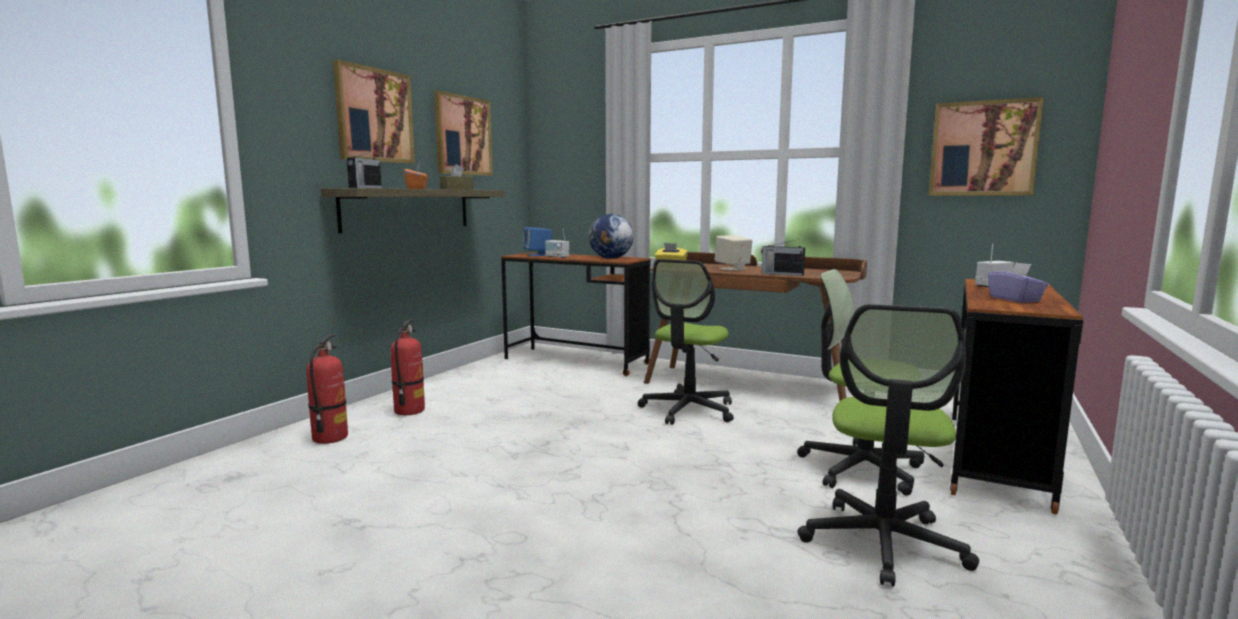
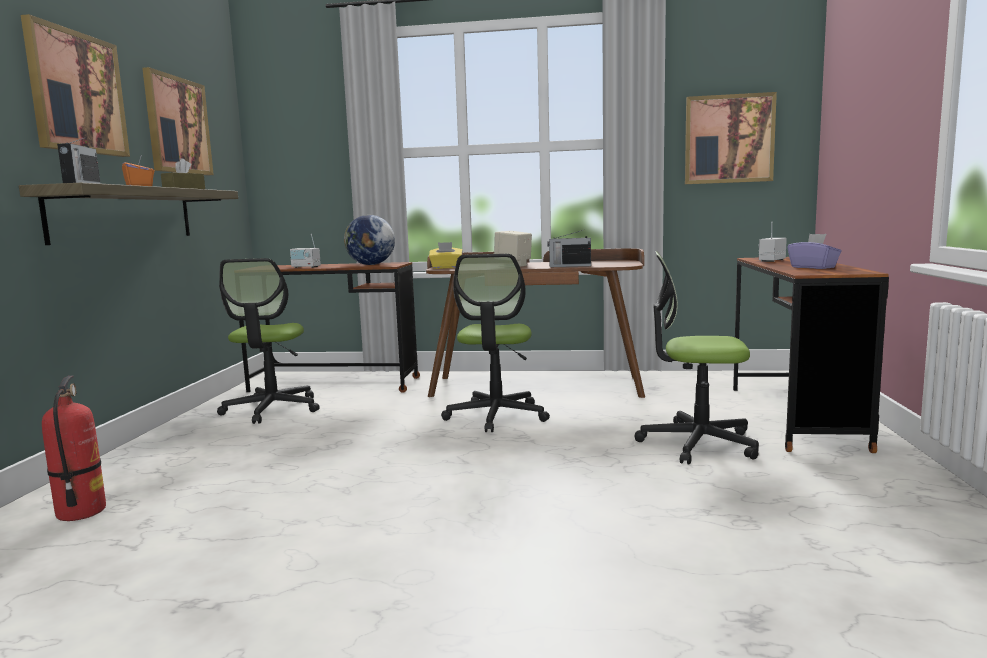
camera: 20 degrees left, 0 degrees up
fire extinguisher [391,319,425,415] -> none
blue speaker [523,227,552,256] -> none
office chair [797,304,979,587] -> office chair moved to [217,258,320,424]

